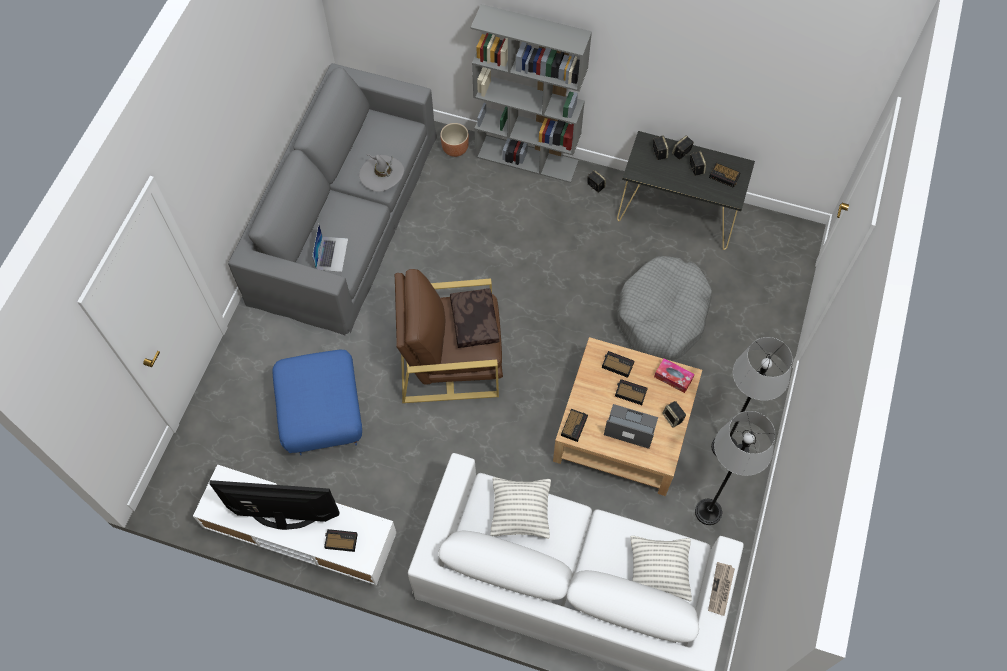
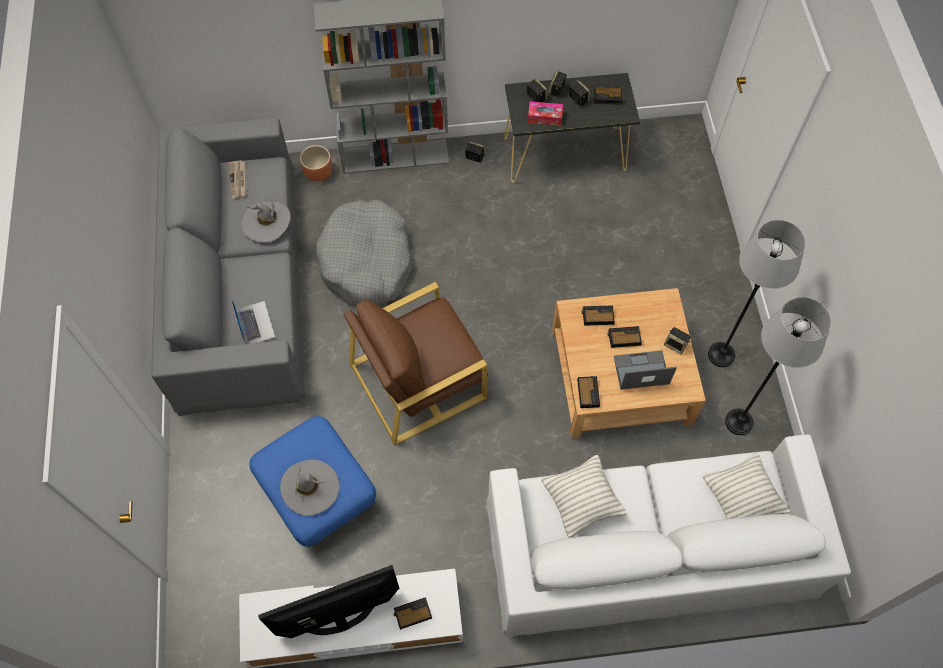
camera: 25 degrees left, 0 degrees up
brown pillow [450,288,500,348] -> none
grey dog bed [617,256,712,360] -> grey dog bed moved to [316,199,413,307]
tissue box [654,358,695,393] -> tissue box moved to [528,101,563,126]
newspaper [708,562,735,616] -> newspaper moved to [229,160,245,199]
none -> grey hat [280,460,339,516]

